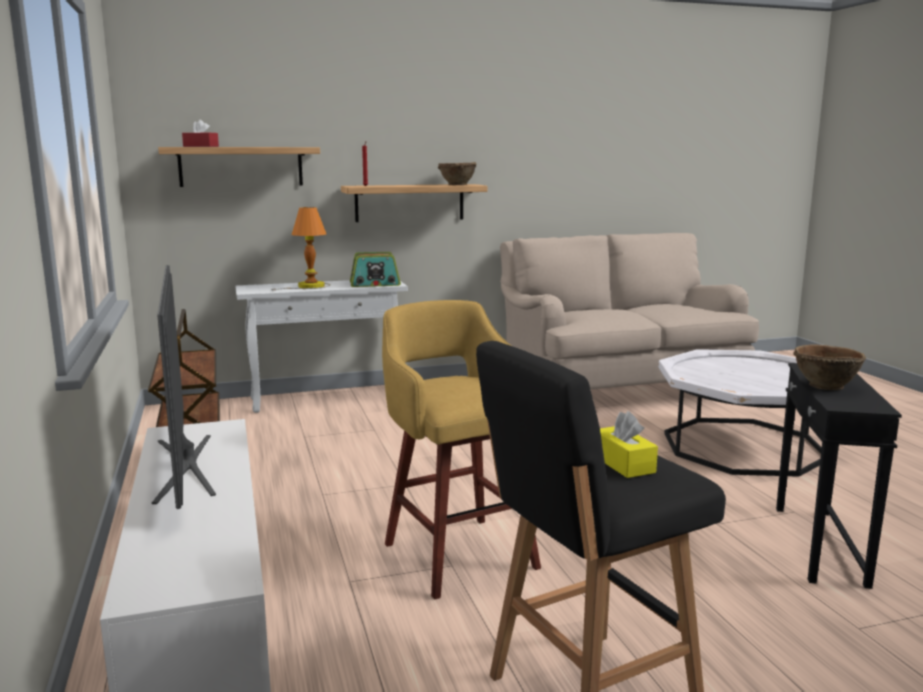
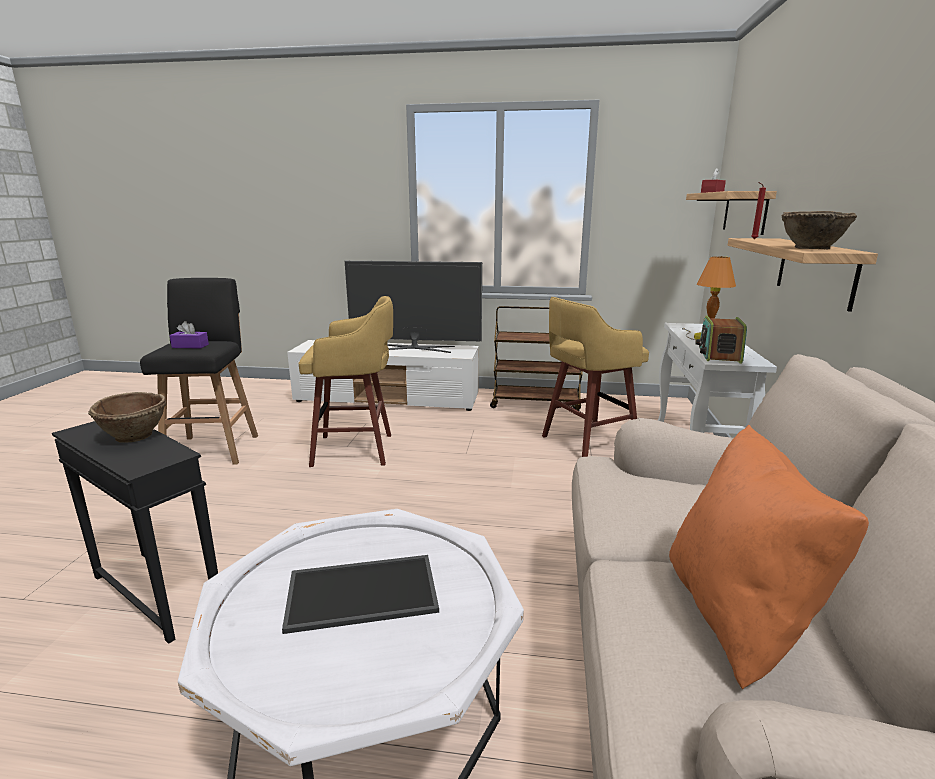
camera: 115 degrees right, 5 degrees up
yellow tissue box [600,411,658,478] -> purple tissue box [169,321,209,348]
none -> tray [282,555,439,634]
none -> yellow stool [542,297,649,457]
none -> orange pillow [669,425,869,689]

